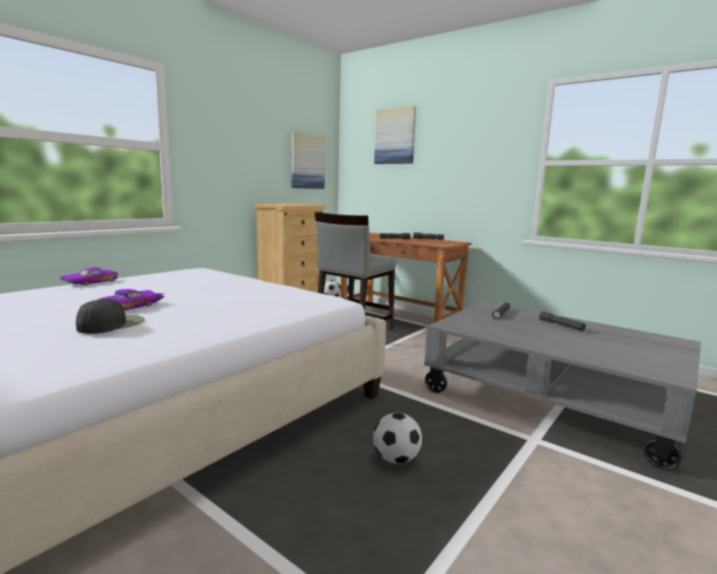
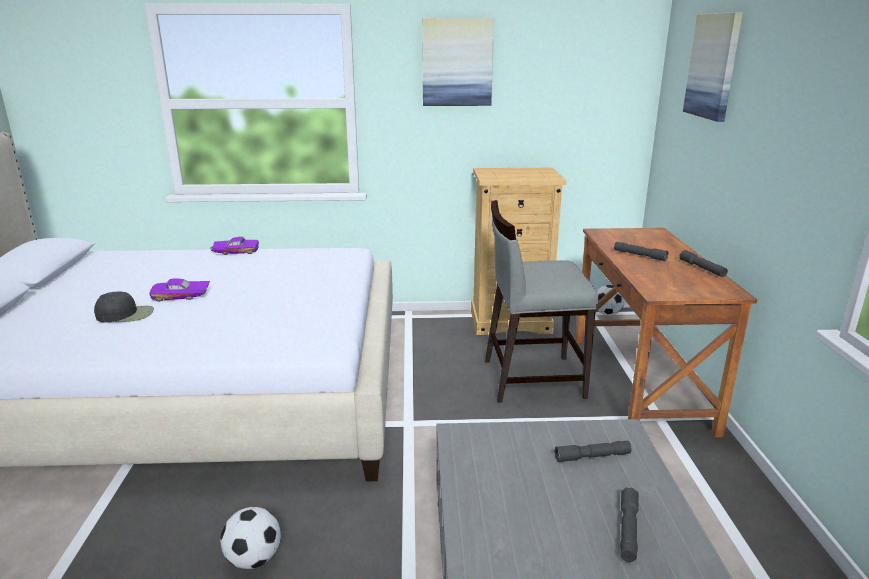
camera: 50 degrees right, 10 degrees up
picture [291,133,325,189] -> picture moved to [422,18,494,106]

